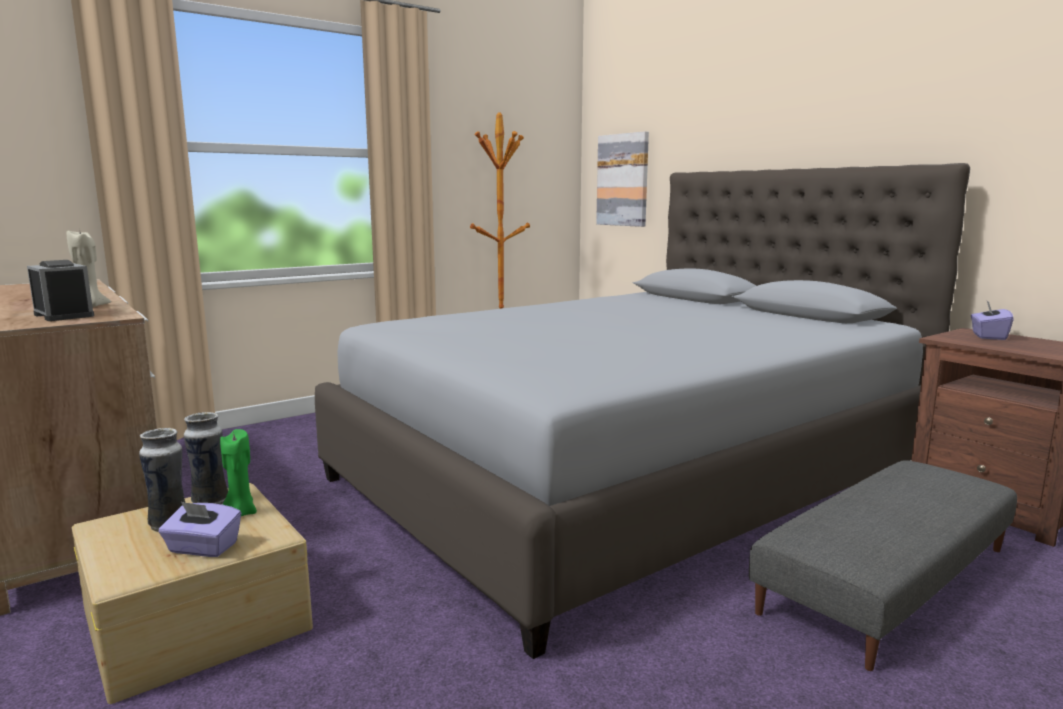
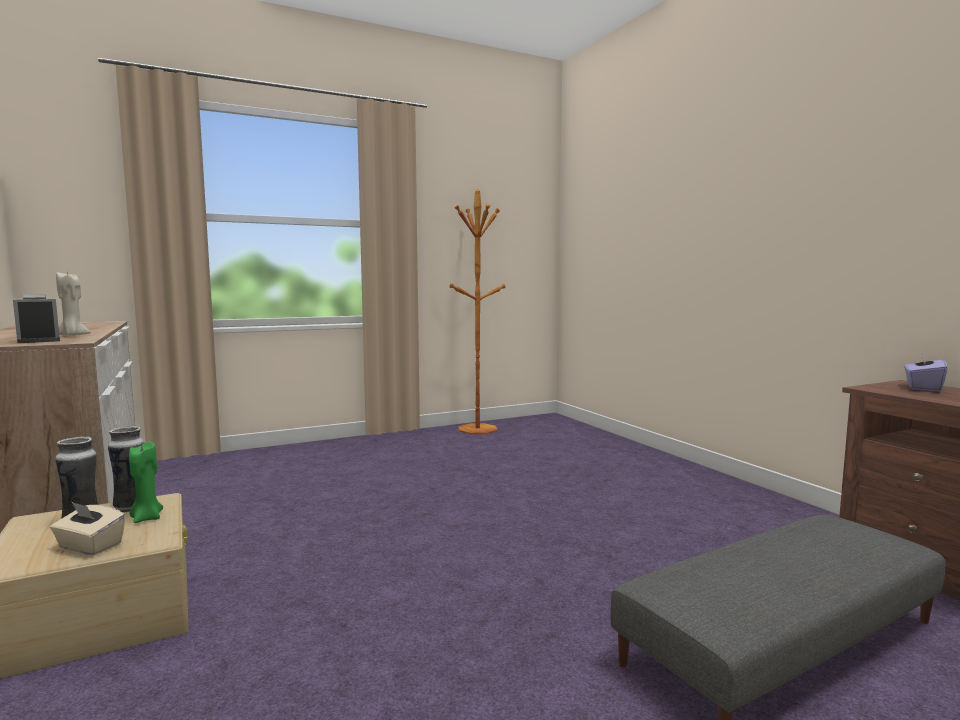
camera: 10 degrees right, 5 degrees down
purple tissue box [159,502,241,557] -> beige tissue box [50,502,126,555]
grey bed [315,163,970,659] -> none
picture [596,131,649,227] -> none

